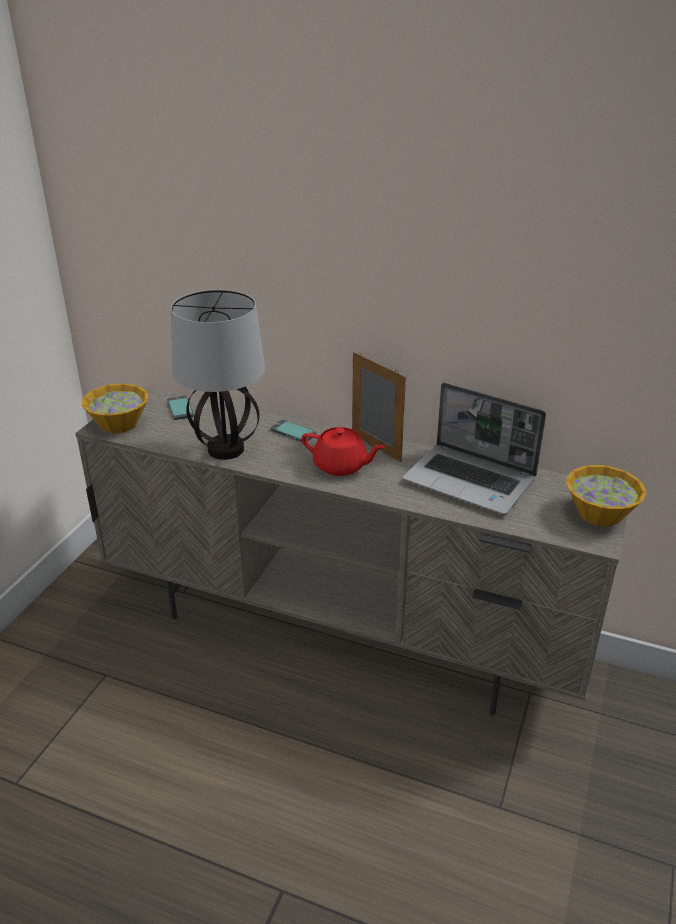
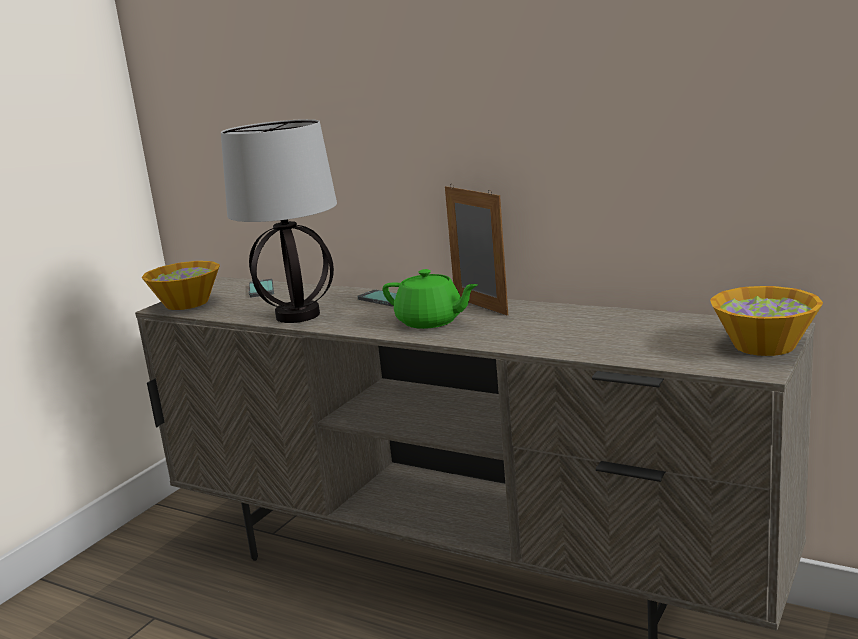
camera: 10 degrees right, 15 degrees down
red teapot [302,427,385,476] -> green teapot [383,269,478,329]
laptop [403,383,546,515] -> none

